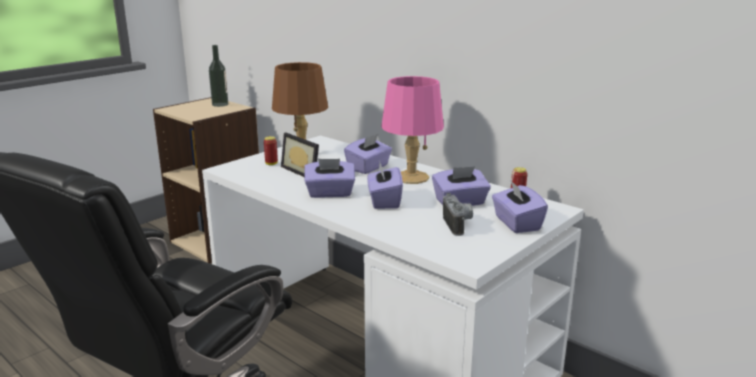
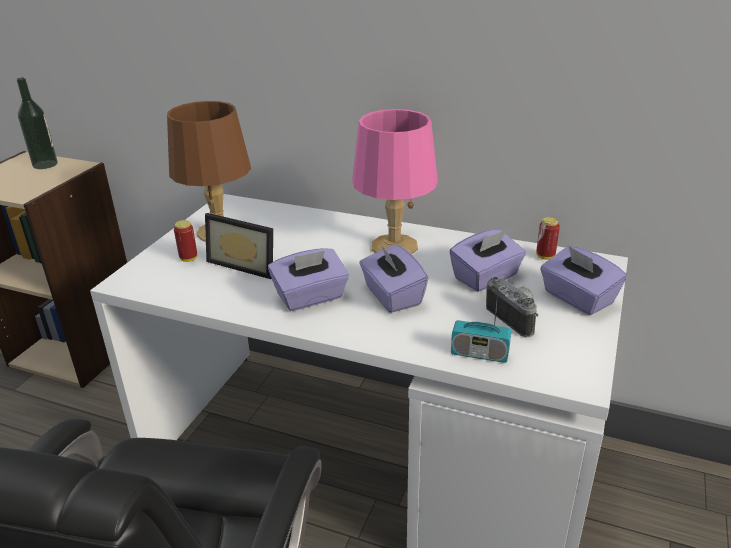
camera: 20 degrees left, 10 degrees up
purple tissue box [344,134,392,174] -> none
none -> radio [451,283,512,363]

